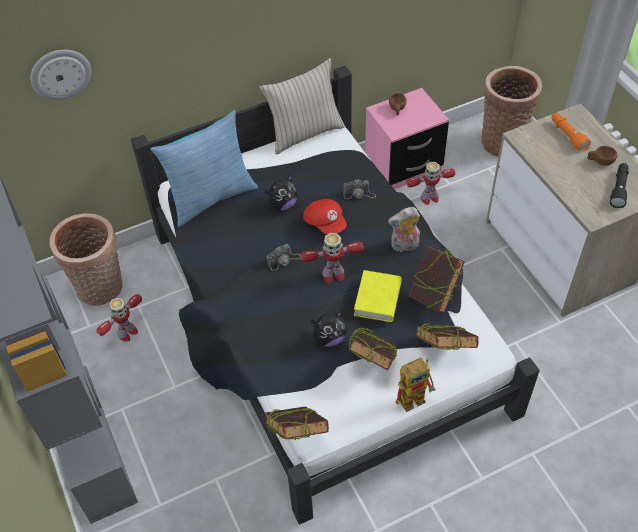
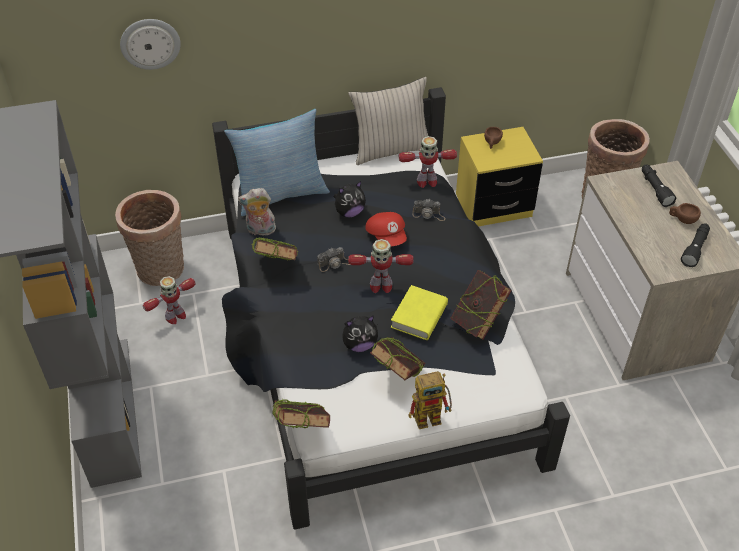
camera: 10 degrees right, 5 degrees down
pink nightstand [365,88,449,189] -> yellow nightstand [456,127,543,226]
plush toy [388,207,420,252] -> plush toy moved to [238,188,276,236]
toy robot [406,162,456,205] -> toy robot moved to [399,136,457,188]
book [416,324,479,350] -> book moved to [252,237,298,260]
orange flashlight [552,113,591,152] -> black flashlight [642,165,676,207]

